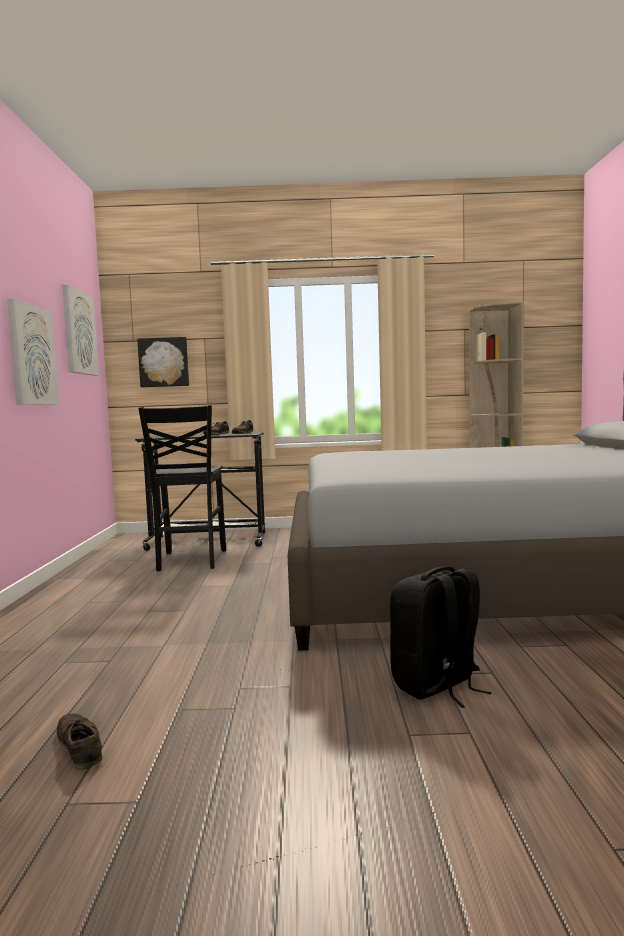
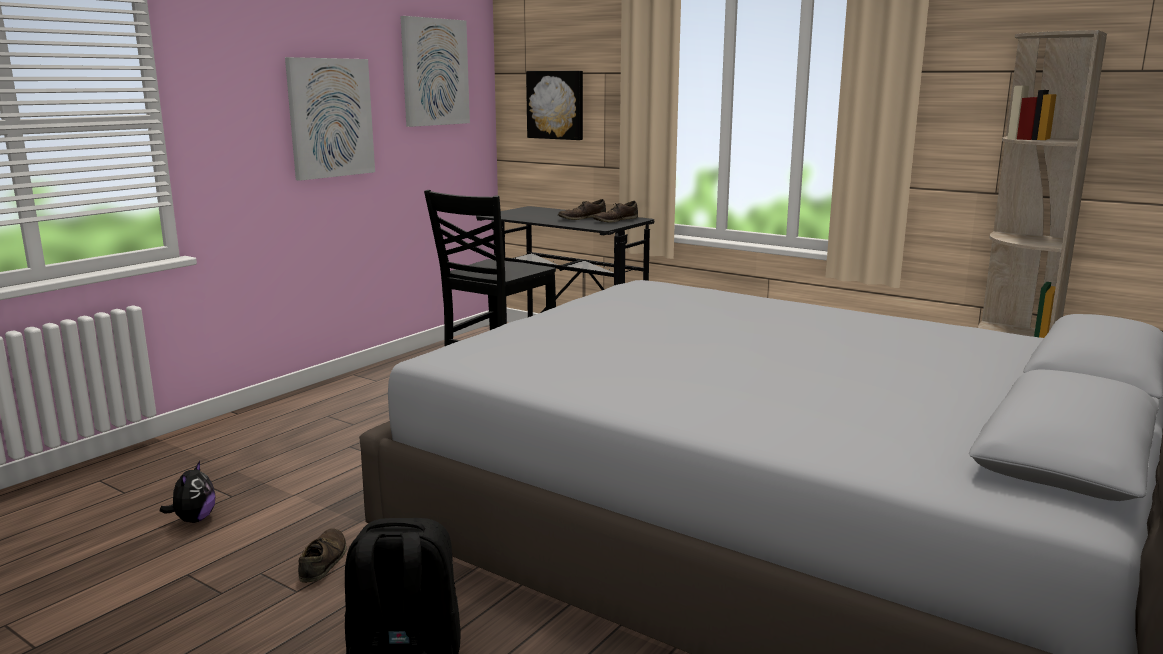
camera: 35 degrees right, 10 degrees up
brown shoe [56,714,102,770] -> brown shoe moved to [298,528,347,583]
none -> plush toy [160,461,215,523]

